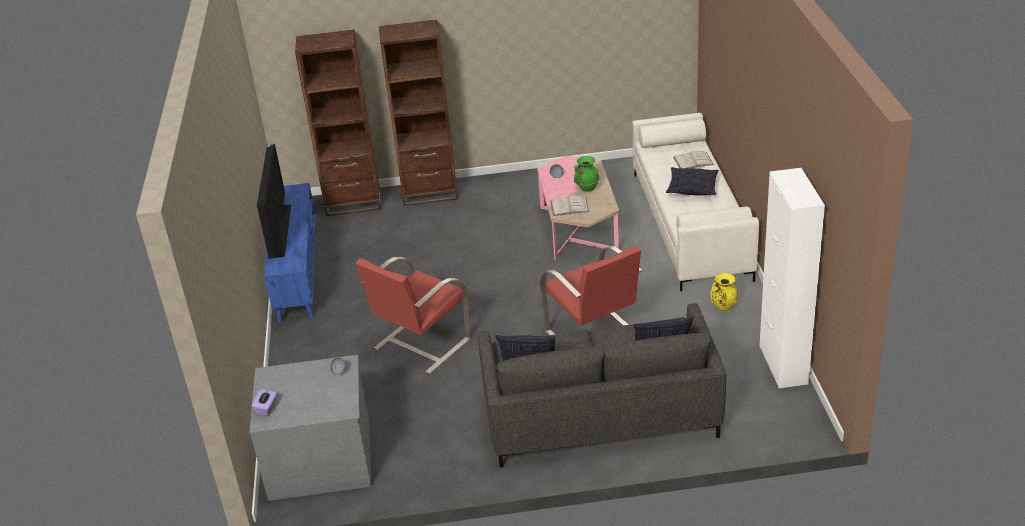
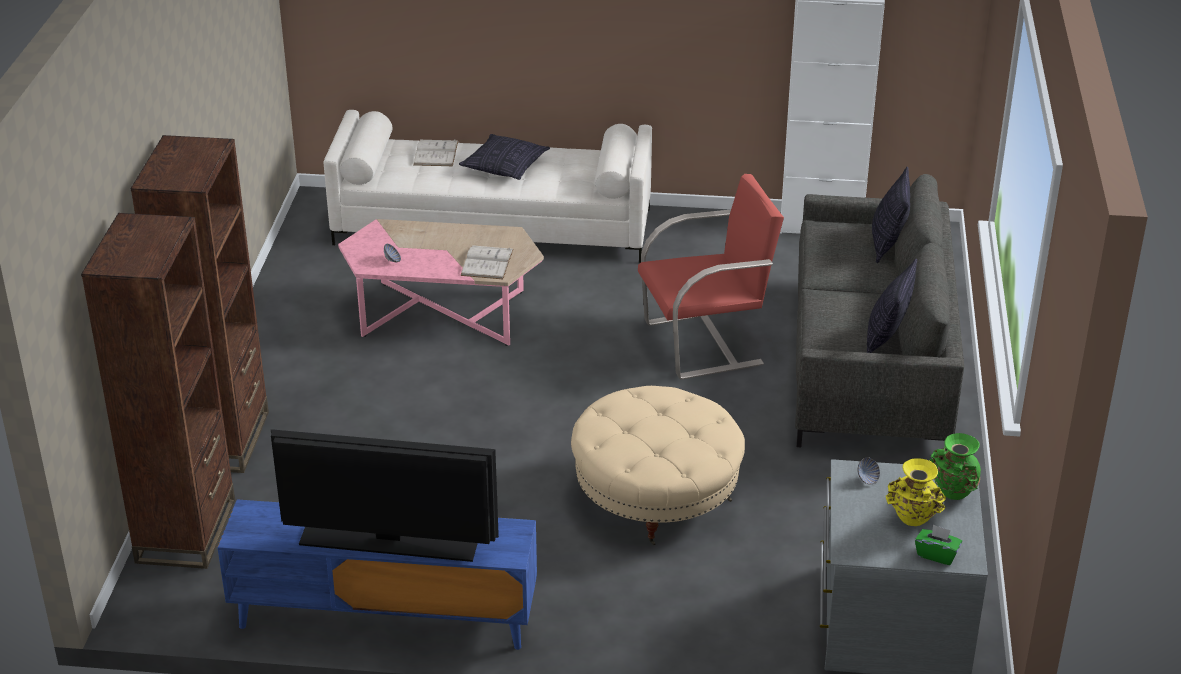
camera: 80 degrees left, 0 degrees up
purple tissue box [251,388,277,416] -> green tissue box [915,524,962,565]
red armchair [355,257,470,374] -> beige ottoman [571,386,745,545]
green vase [574,156,599,192] -> green vase moved to [929,433,981,500]
yellow vase [711,273,738,311] -> yellow vase moved to [886,458,946,526]

